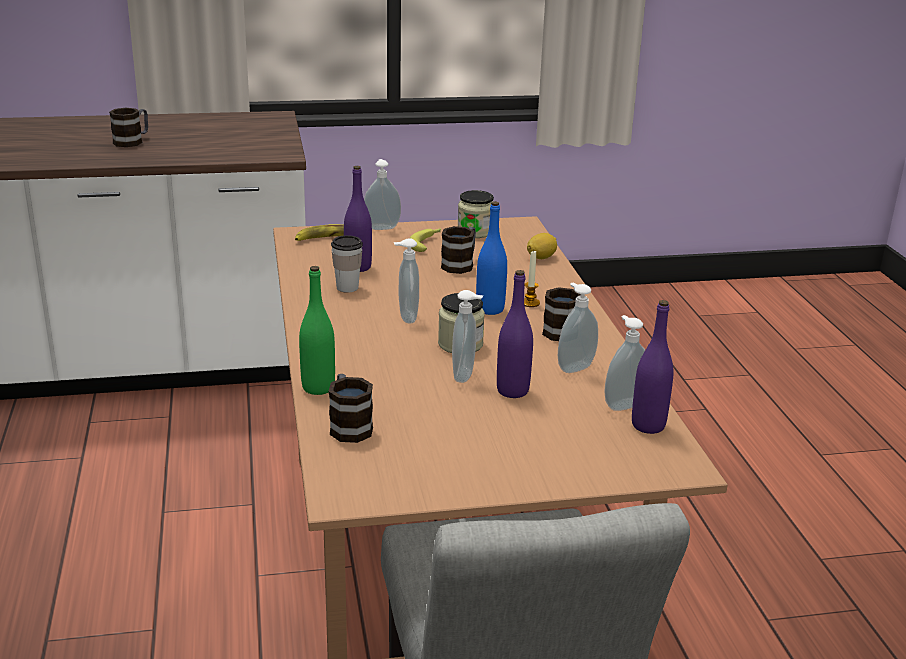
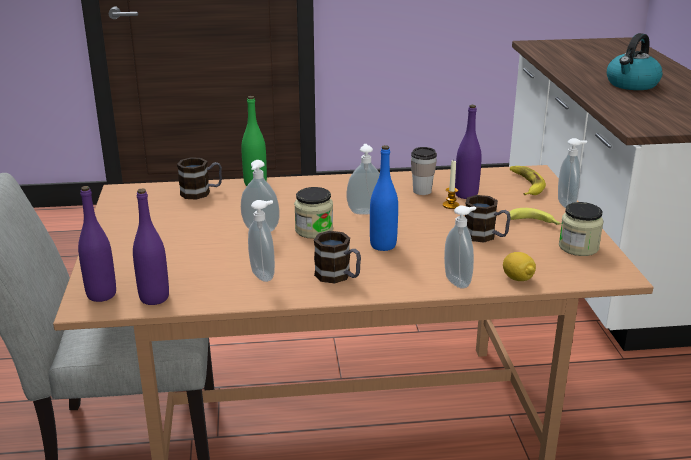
camera: 95 degrees right, 0 degrees up
mug [109,108,148,147] -> kettle [607,33,663,90]
purple bottle [497,270,533,398] -> purple bottle moved to [78,186,116,302]
candle [524,250,540,307] -> candle moved to [443,161,459,209]
soap dispenser [604,315,645,411] -> soap dispenser moved to [444,206,476,289]

